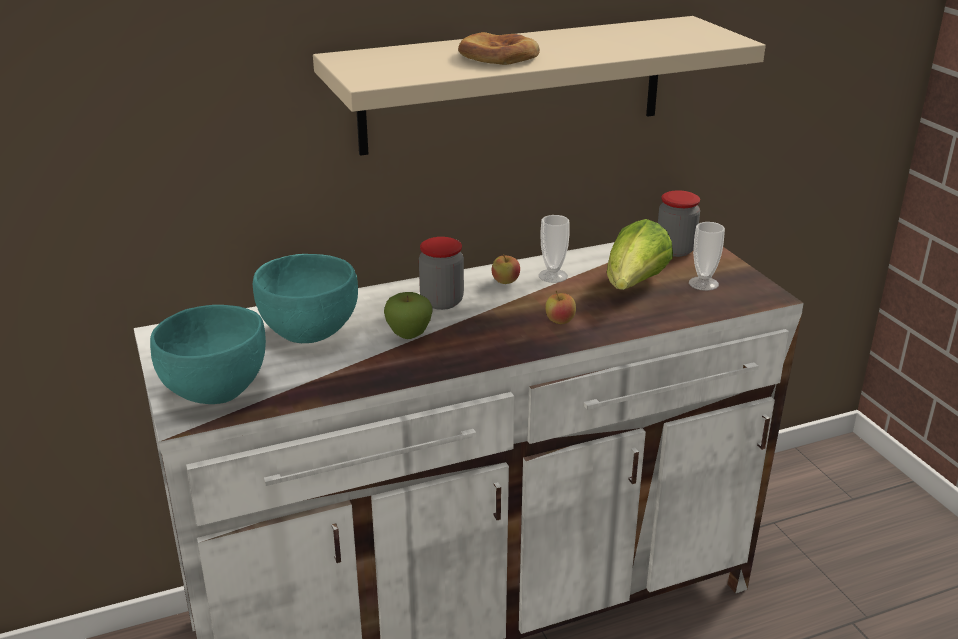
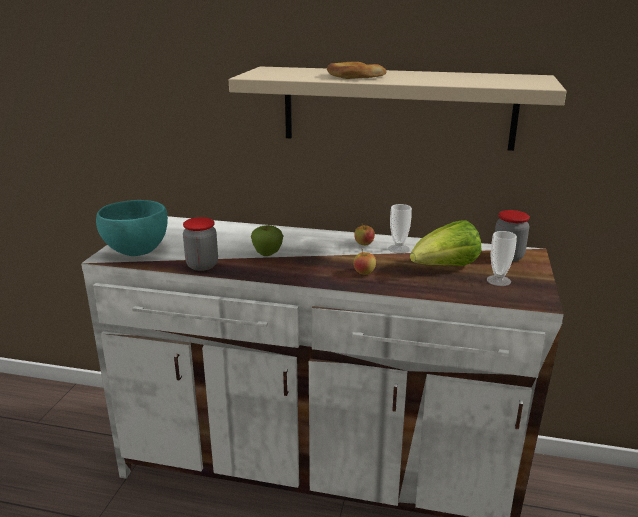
camera: 35 degrees right, 5 degrees down
turquoise bowl [253,254,358,343] -> none
jar [419,237,464,310] -> jar moved to [183,217,218,271]

